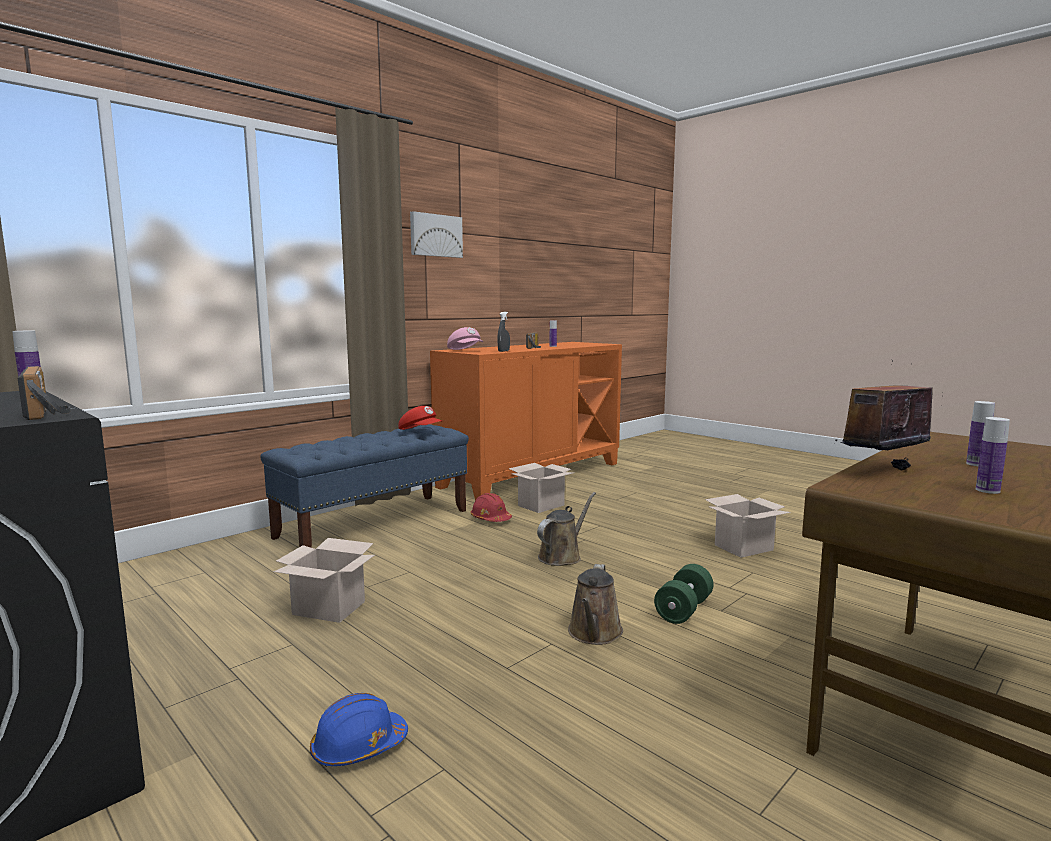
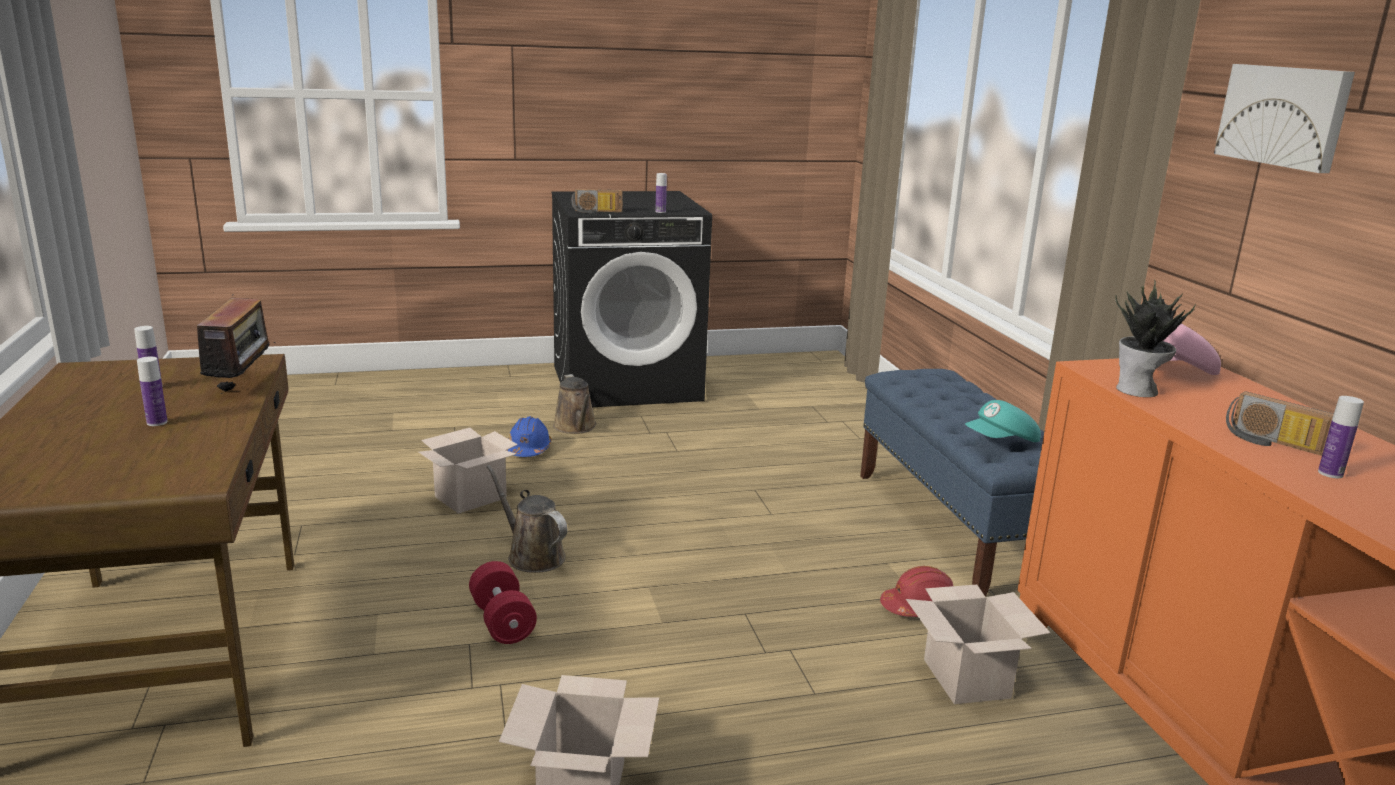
camera: 120 degrees right, 10 degrees up
cardboard box [273,538,375,623] -> cardboard box moved to [419,428,518,514]
red cap [398,406,443,430] -> turquoise cap [965,400,1041,442]
grey spray bottle [498,312,510,352] -> potted plant [1115,280,1196,397]
brown watering can [537,492,596,566] -> brown watering can moved to [553,374,596,434]
green dumbbell [654,564,713,624] -> red dumbbell [469,561,537,644]

